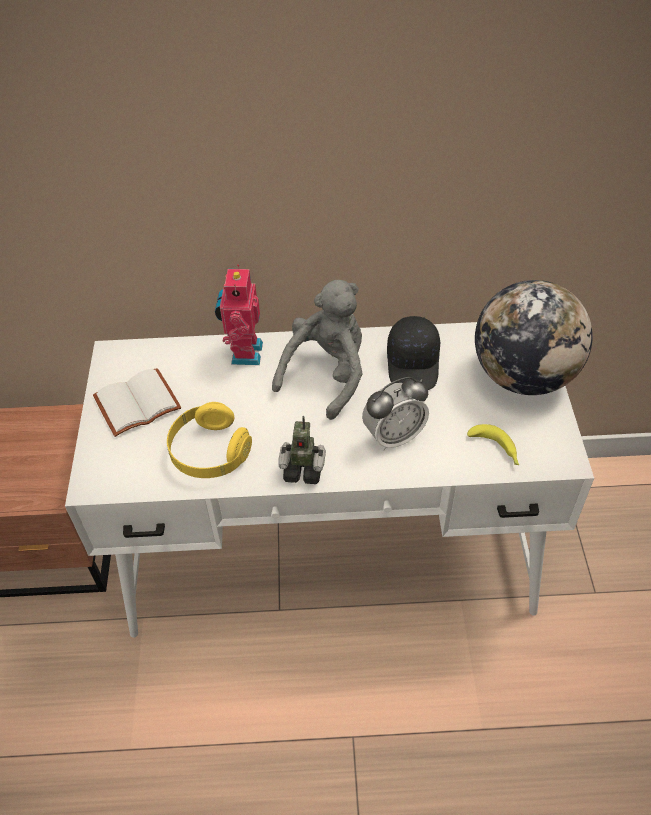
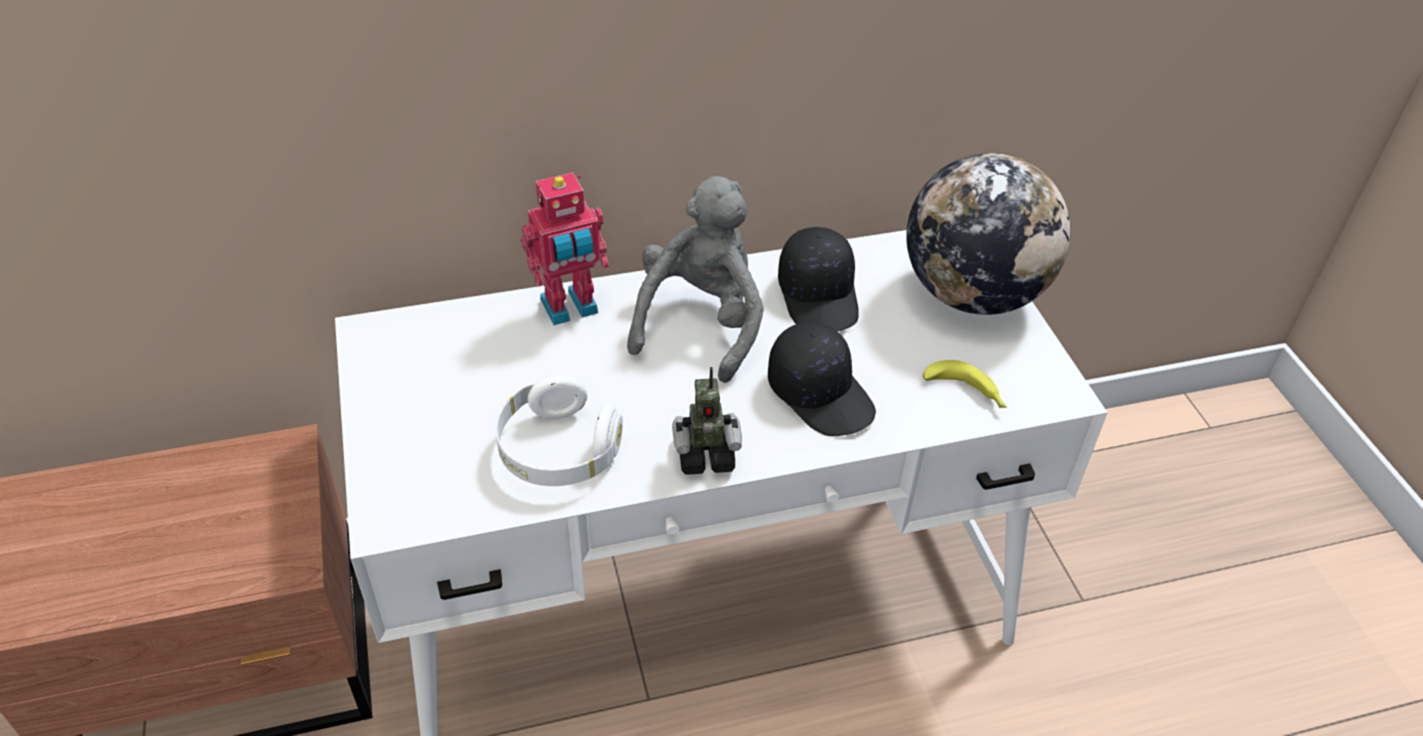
camera: 15 degrees left, 5 degrees down
white book [93,368,181,437] -> none
yellow headphones [167,402,252,478] -> white headphones [496,374,623,486]
toy robot [215,264,263,365] -> toy robot turned 105 degrees counterclockwise [521,172,609,325]
alarm clock [362,377,429,451] -> black cap [768,322,876,436]

